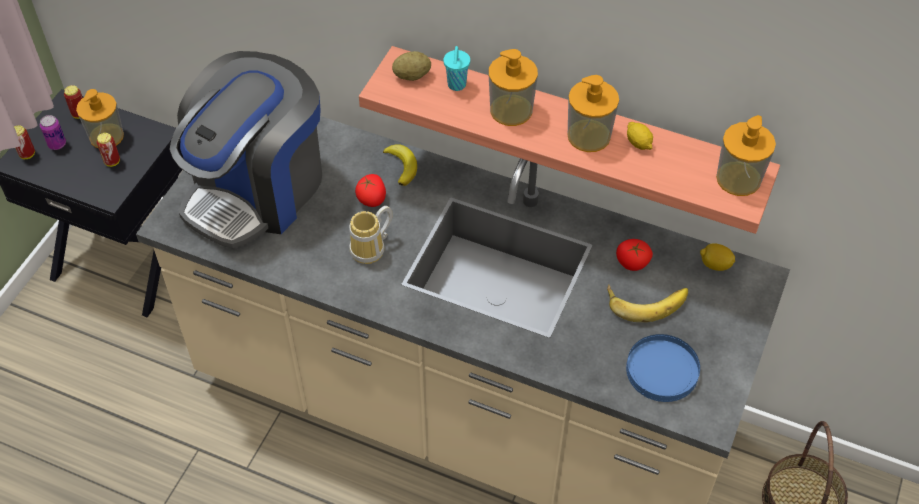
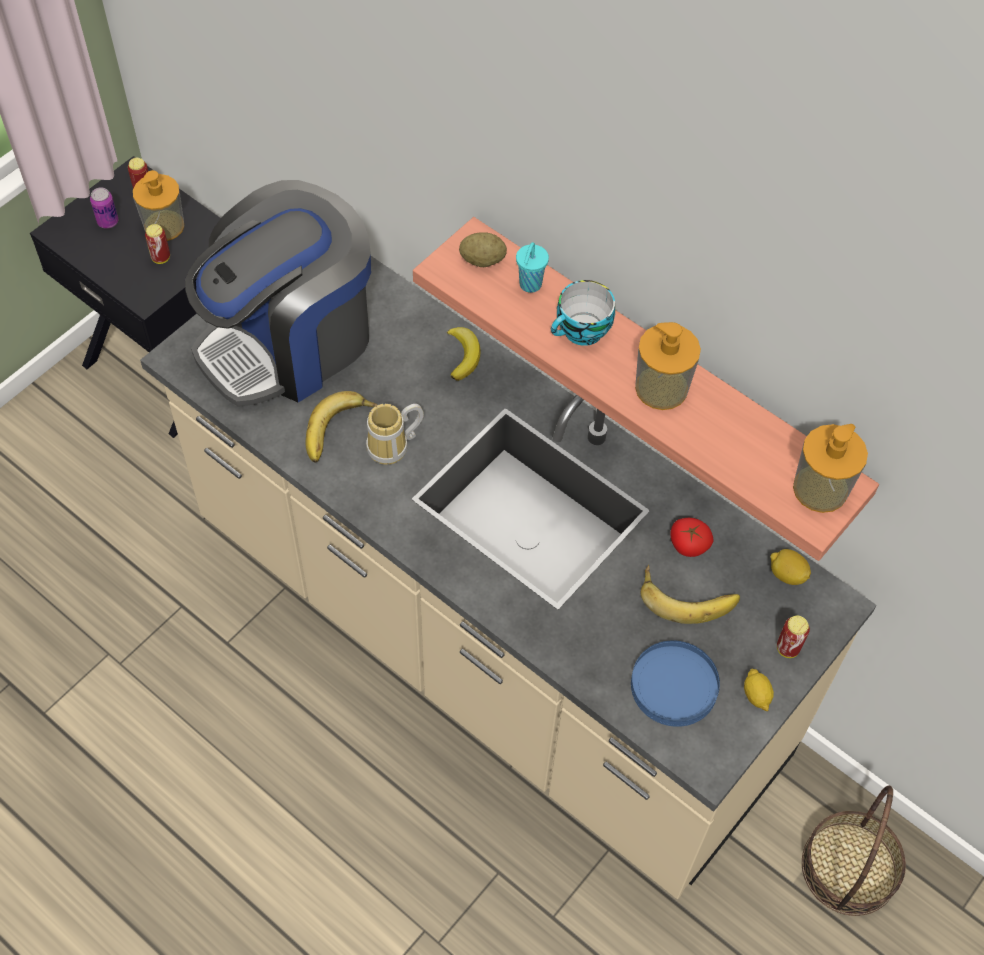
camera: 15 degrees right, 5 degrees up
can [14,125,35,159] -> can moved to [777,616,810,658]
tomato [355,174,386,207] -> none
soap dispenser [489,49,538,126] -> cup [551,280,615,346]
lemon [627,122,653,150] -> lemon moved to [744,668,774,711]
none -> banana [306,391,377,463]

